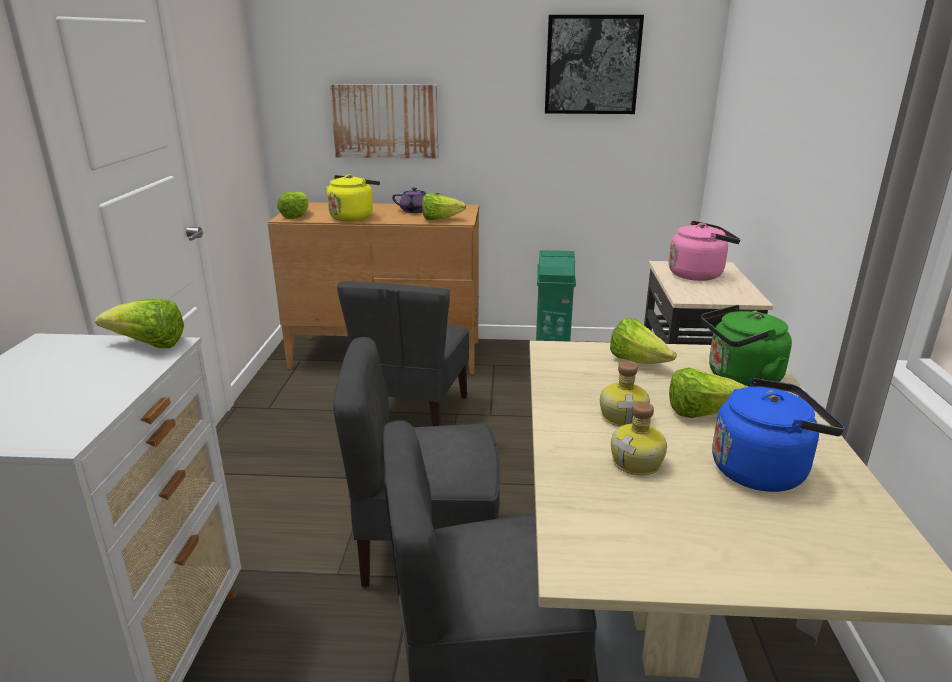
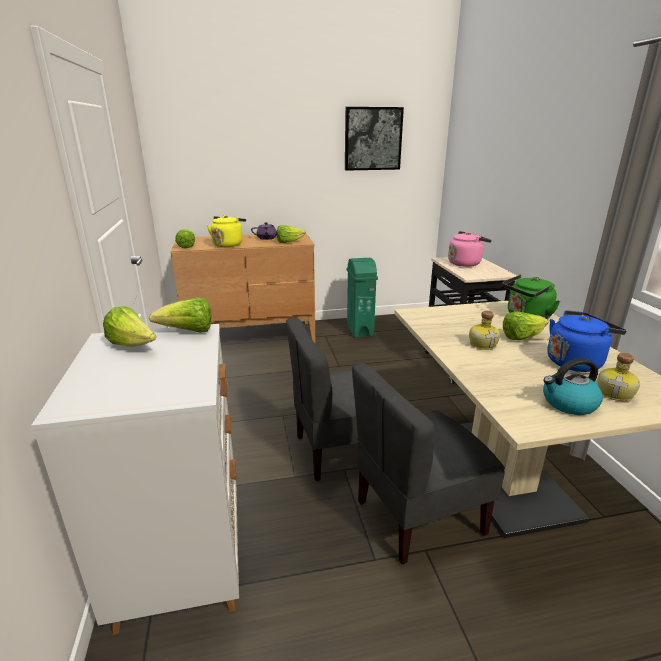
camera: 15 degrees left, 0 degrees up
picture [330,84,438,159] -> none
grey chair [337,281,469,426] -> none
lettuce [610,318,677,364] -> lettuce moved to [103,306,156,347]
bottle [611,401,667,475] -> bottle moved to [597,353,640,401]
none -> kettle [543,358,603,415]

